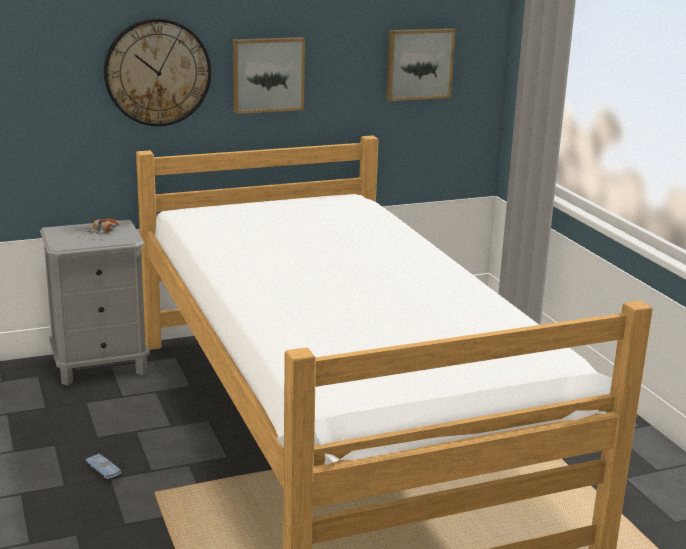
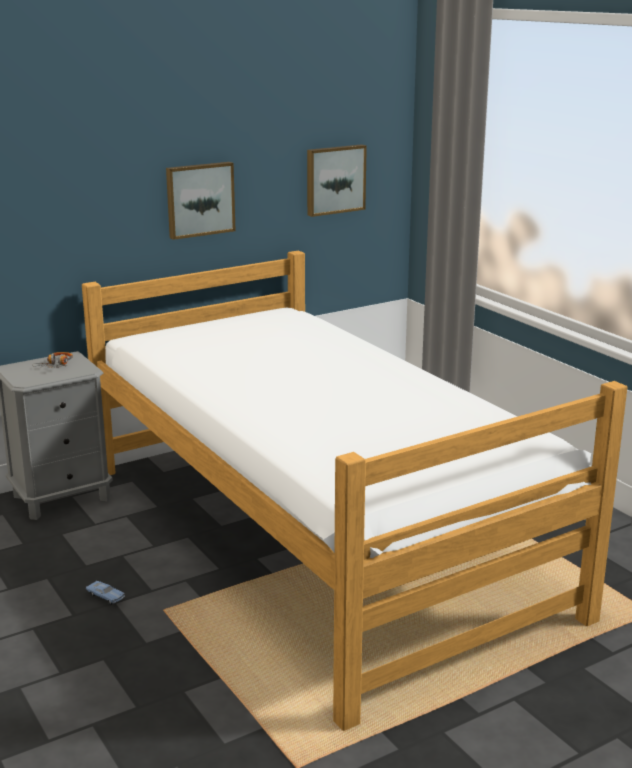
camera: 10 degrees left, 0 degrees up
wall clock [104,18,211,126] -> none

